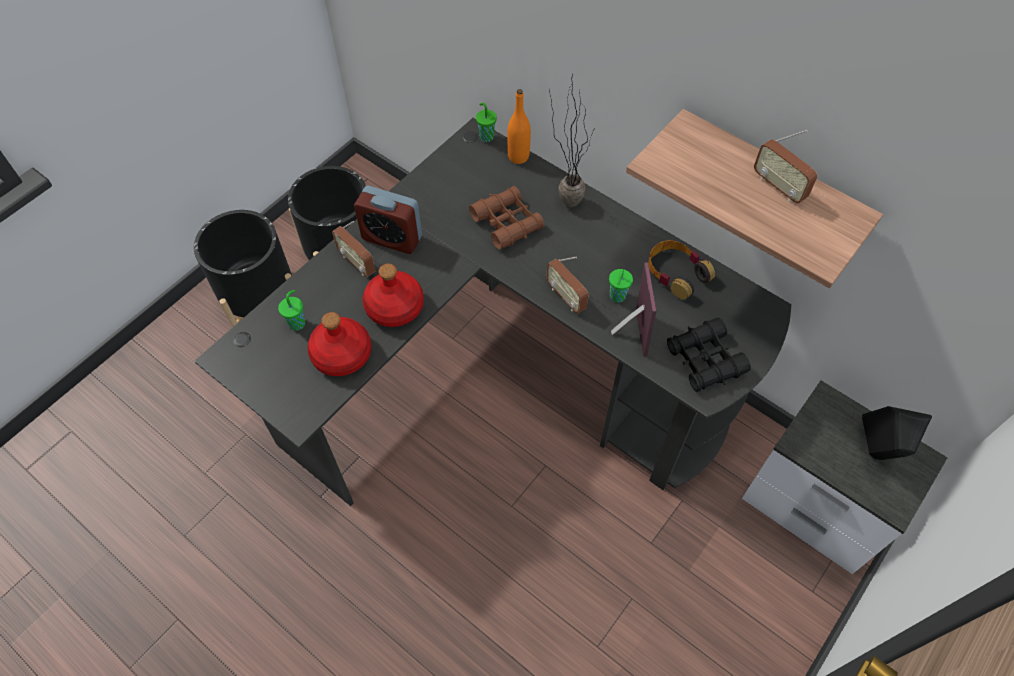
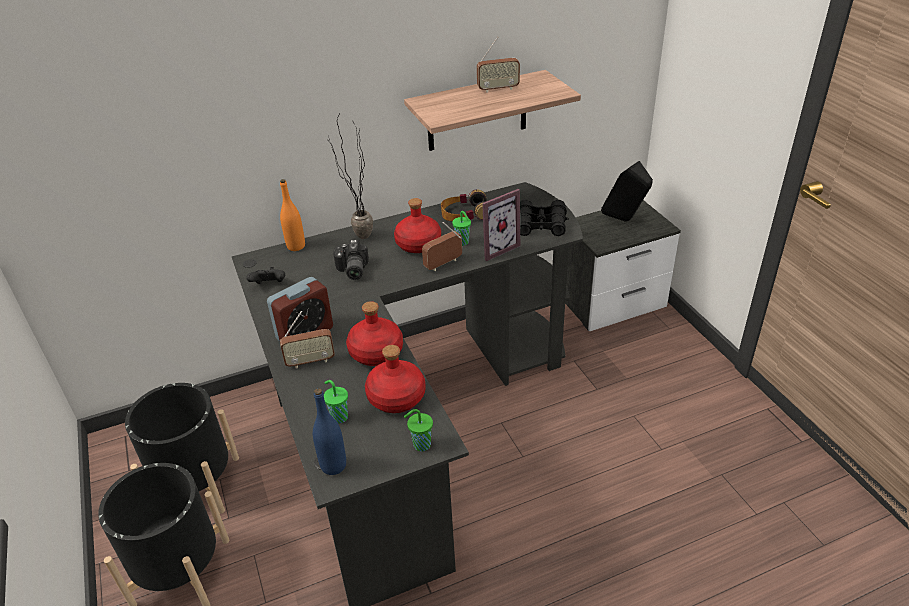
camera: 60 degrees left, 20 degrees down
brown binoculars [469,186,544,249] -> camera [333,239,369,280]
green cup [476,102,497,142] -> green cup moved to [404,409,433,451]
radio [546,257,589,314] -> radio turned 150 degrees clockwise [422,222,462,271]
picture frame [611,262,657,356] -> picture frame turned 120 degrees clockwise [482,189,520,261]
none -> black game controller [246,267,285,284]
none -> blue bottle [313,388,346,475]
none -> red bottle [394,198,441,253]

